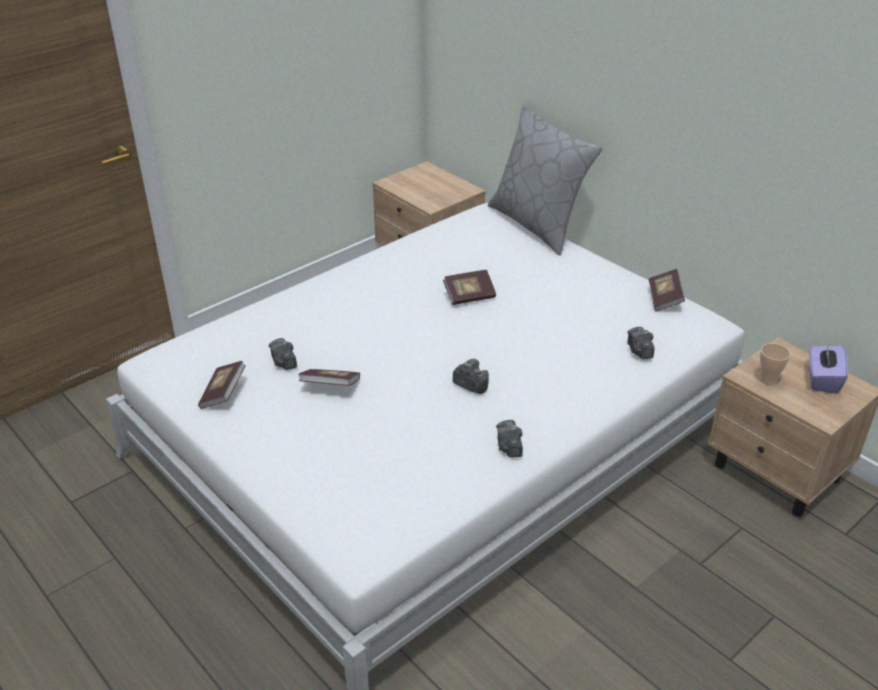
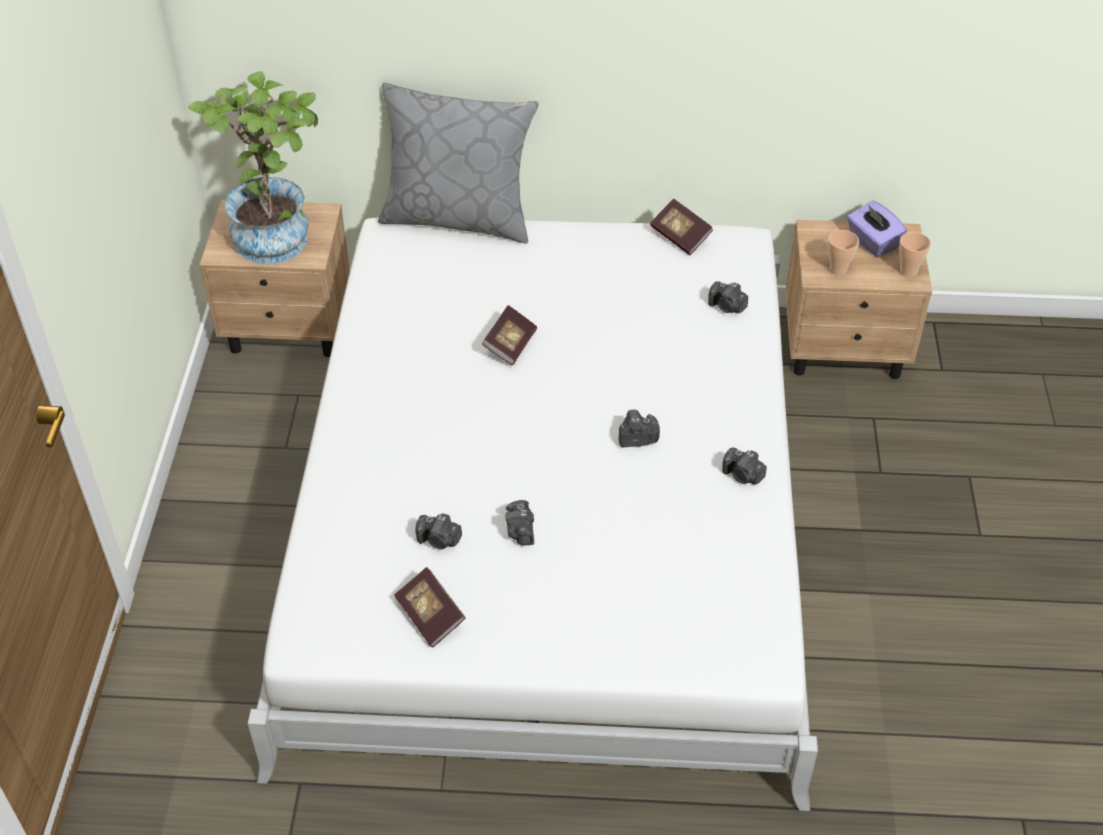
camera: 45 degrees left, 10 degrees up
book [298,369,360,386] -> camera [505,500,534,545]
none -> potted plant [188,71,318,264]
none -> cup [899,232,931,277]

